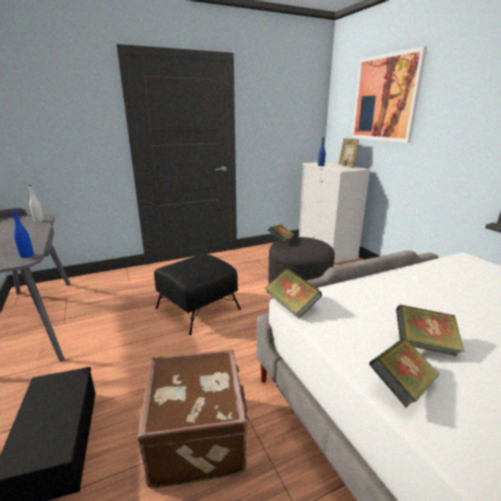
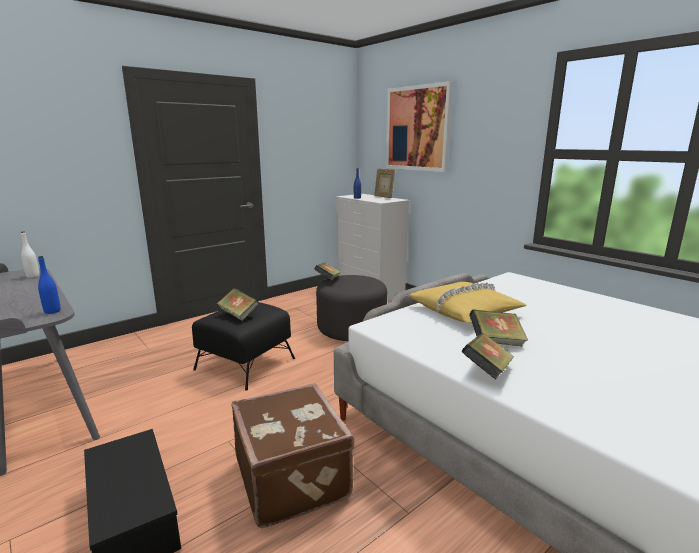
camera: 15 degrees left, 5 degrees down
book [265,268,322,319] -> book moved to [217,288,259,321]
none -> yellow pillow [408,282,527,323]

